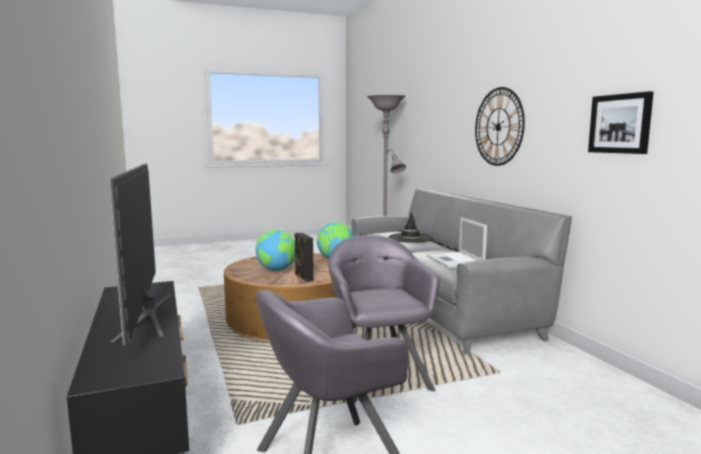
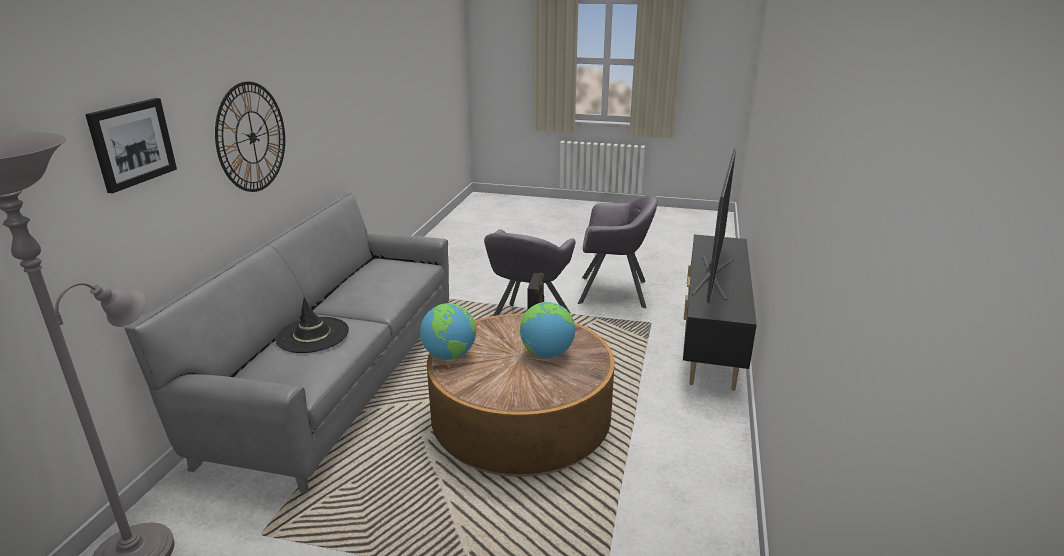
camera: 145 degrees left, 15 degrees up
laptop [427,217,487,268] -> none
picture [588,91,654,154] -> picture moved to [85,98,177,193]

